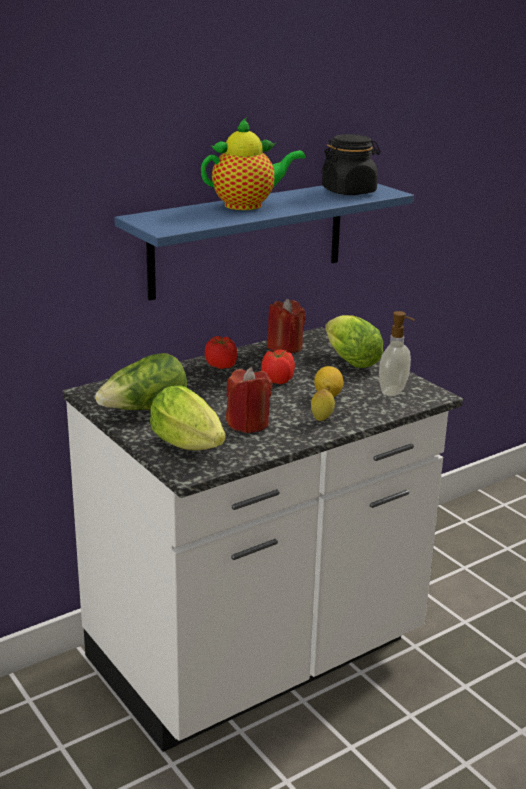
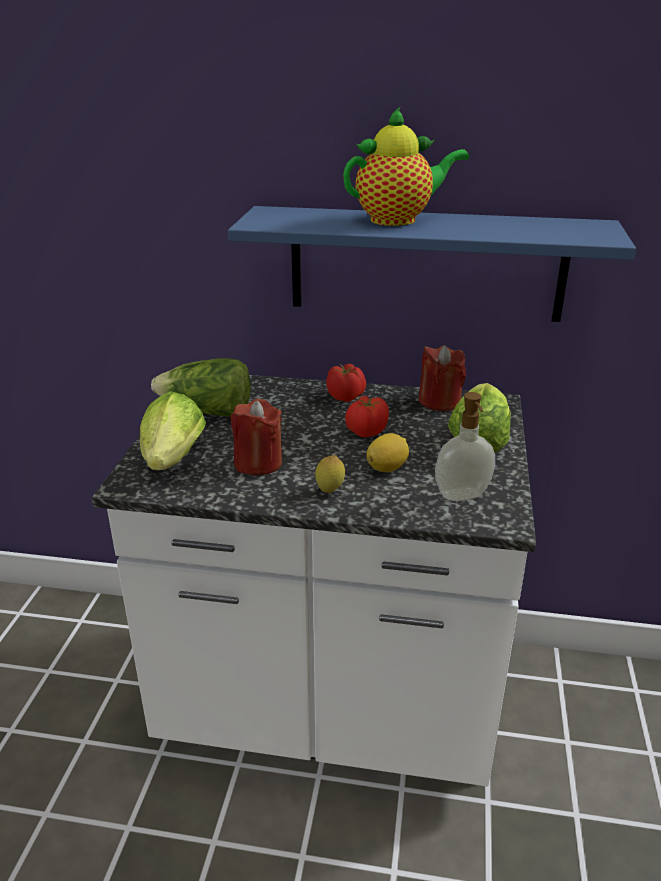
camera: 45 degrees right, 5 degrees up
teapot [201,117,305,210] -> teapot turned 45 degrees counterclockwise [343,106,469,226]
black jar [322,134,380,195] -> none

